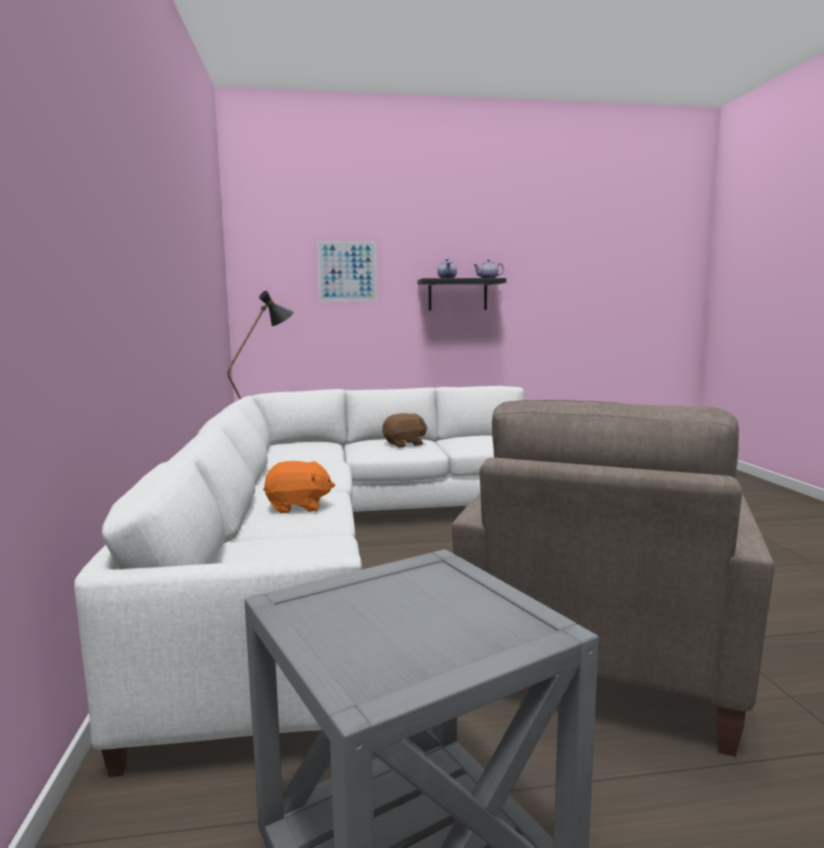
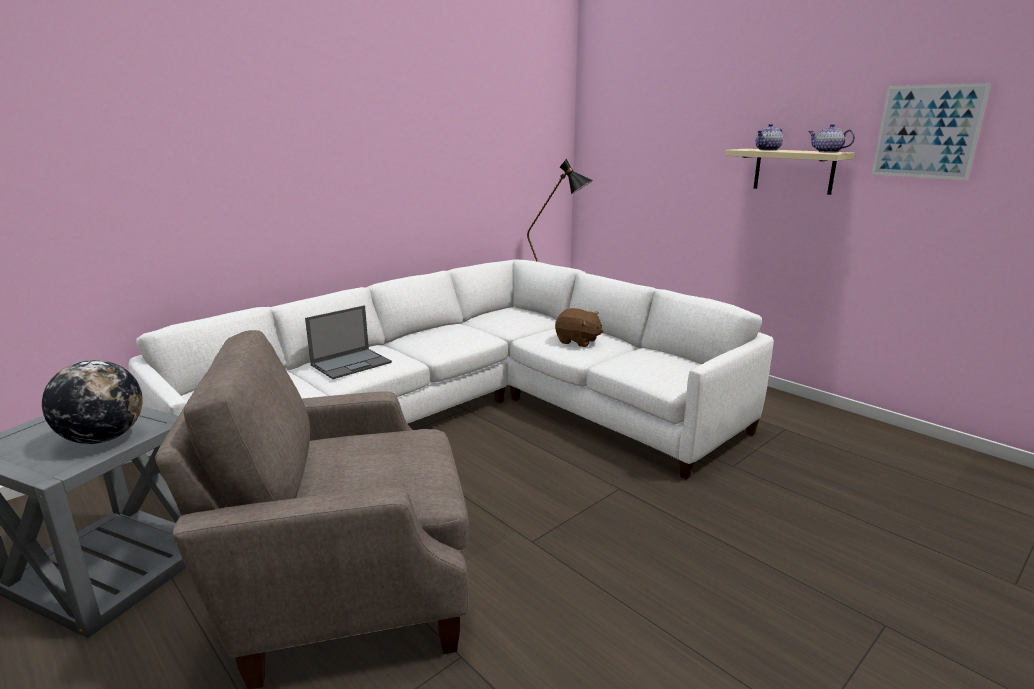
camera: 55 degrees right, 10 degrees up
orange plush toy [263,461,335,513] -> laptop [305,305,392,379]
picture [317,241,377,301] -> picture moved to [871,83,991,180]
black shelf [418,278,506,311] -> beige shelf [725,149,854,195]
none -> globe [42,360,143,444]

